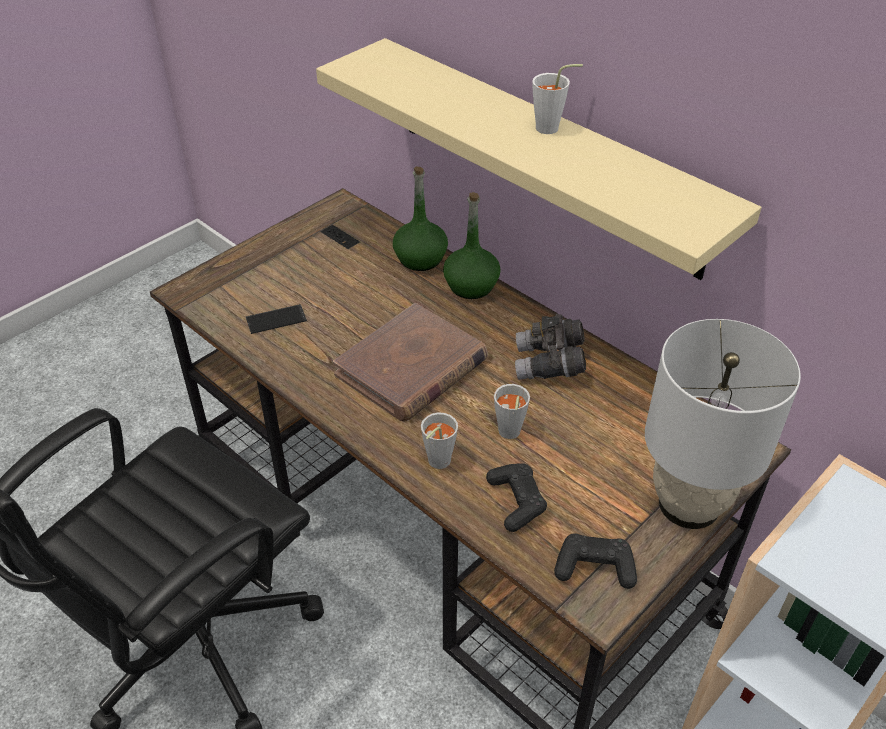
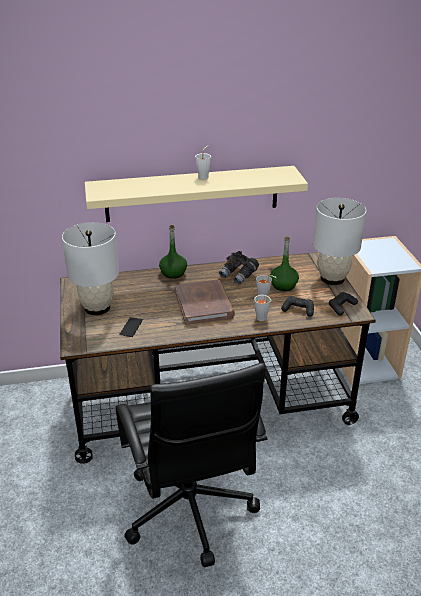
camera: 55 degrees left, 10 degrees down
green bottle [393,167,448,271] -> green bottle moved to [270,237,299,291]
none -> white table lamp [62,222,119,315]

